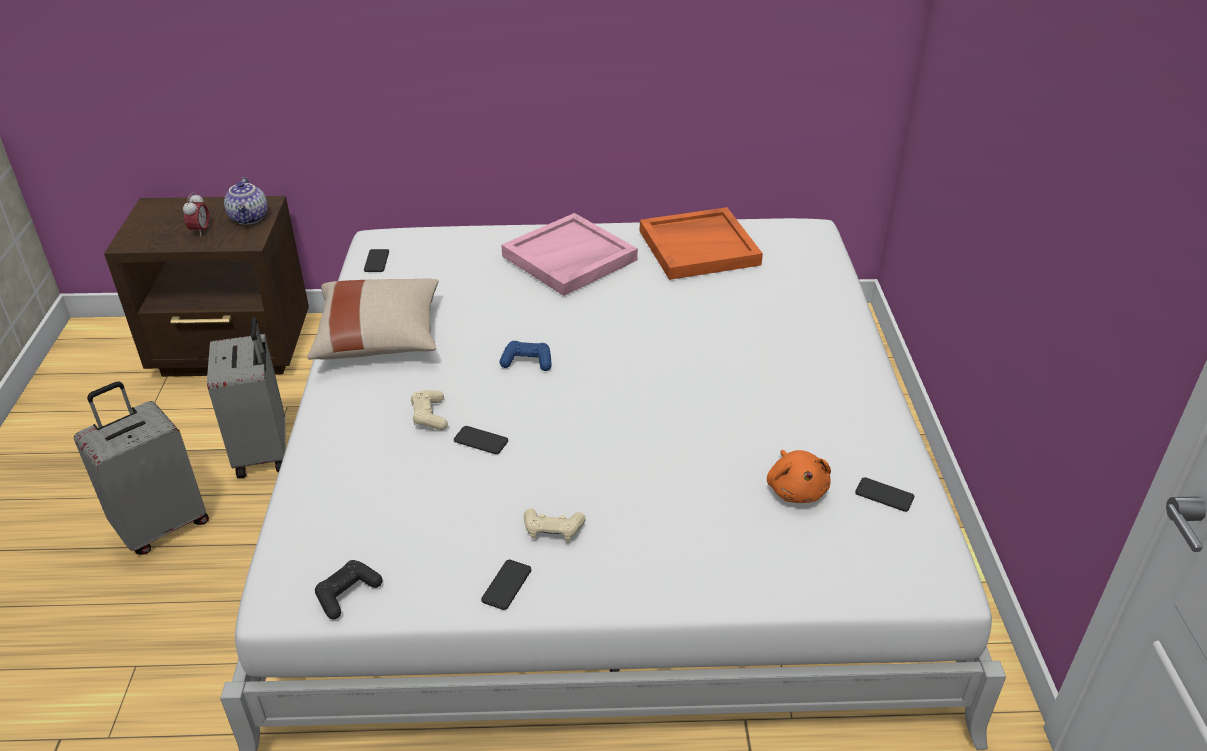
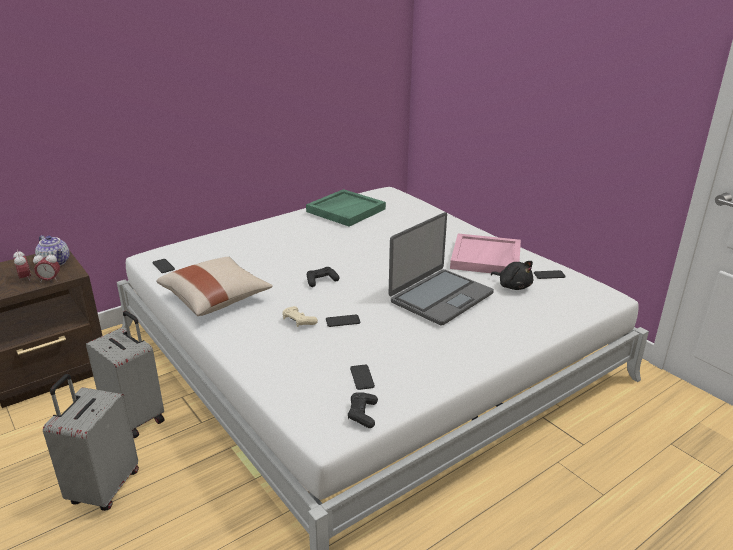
camera: 35 degrees left, 10 degrees down
phone [481,560,531,610] -> phone moved to [350,365,375,390]
blue game controller [500,341,551,371] -> black game controller [307,267,340,287]
pink tray [501,213,638,296] -> pink tray moved to [450,233,521,273]
beige game controller [524,508,586,542] -> none
orange tray [640,207,763,280] -> green tray [306,189,386,227]
orange plush toy [767,450,831,503] -> black plush toy [491,261,533,290]
none -> alarm clock [33,252,60,282]
none -> laptop [389,212,494,326]

